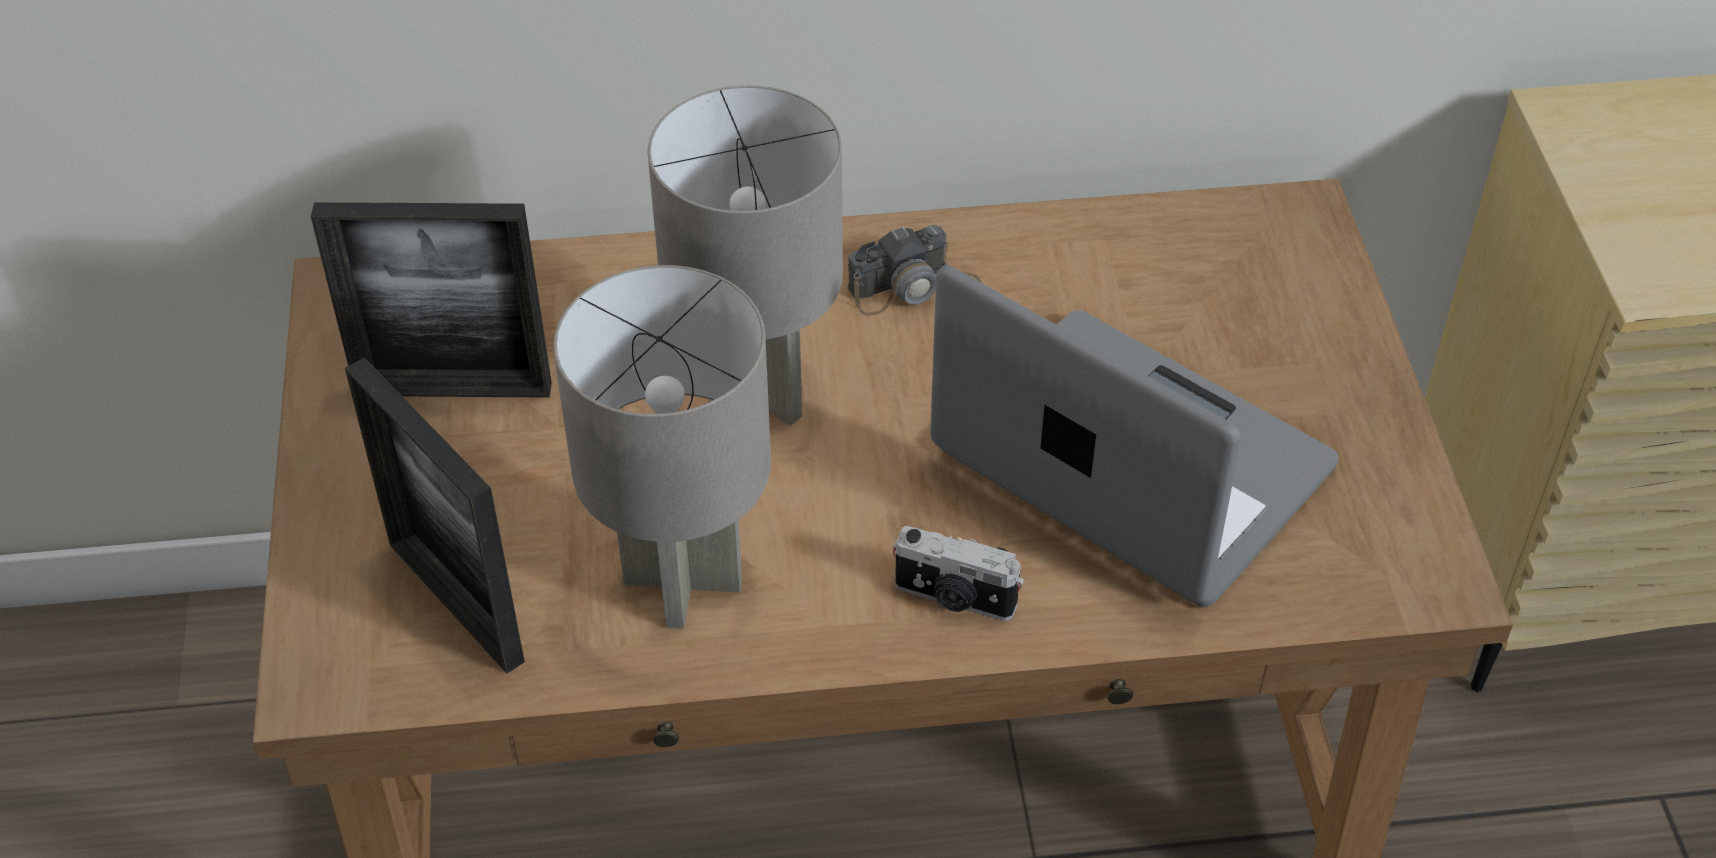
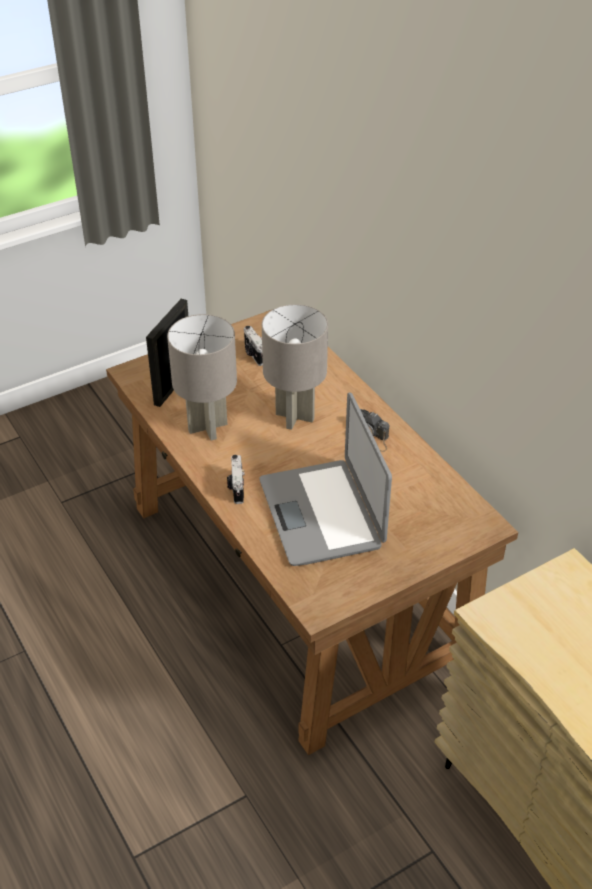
camera: 65 degrees right, 5 degrees down
picture frame [311,202,552,398] -> camera [244,326,263,366]
laptop [930,265,1339,607] -> laptop turned 150 degrees clockwise [259,393,392,566]

